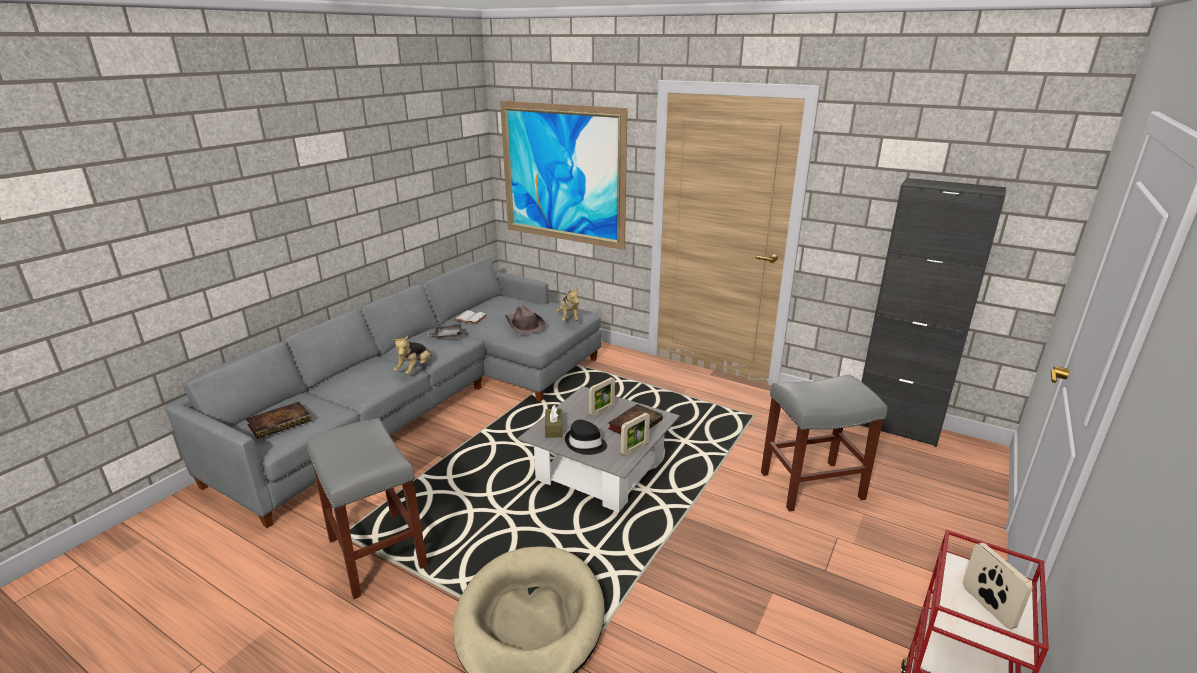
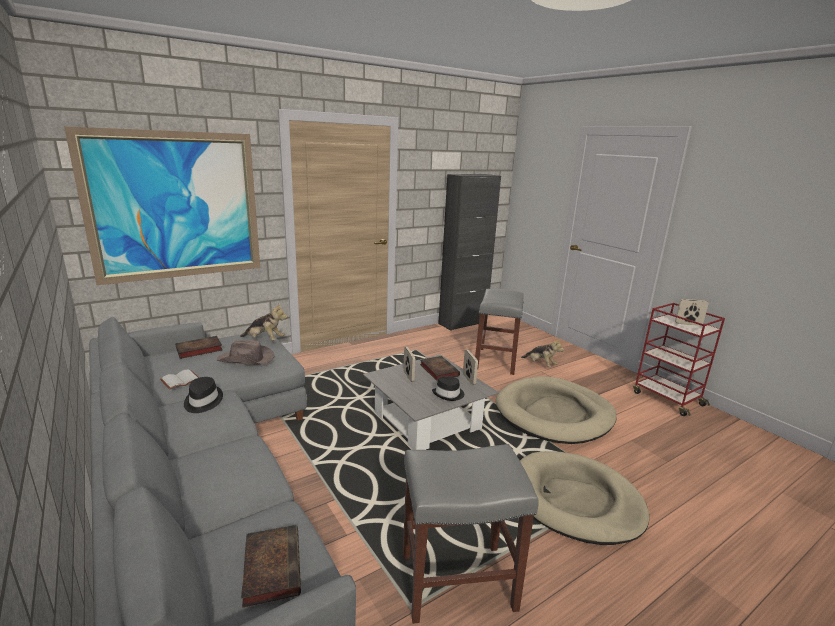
camera: 65 degrees left, 5 degrees down
plush toy [393,336,432,375] -> plush toy moved to [521,337,564,367]
grey tray [427,324,462,339] -> black hat [184,377,223,413]
brown tissue box [545,405,562,438] -> none
none -> book [175,336,223,359]
none -> beige dog bed [496,376,617,444]

